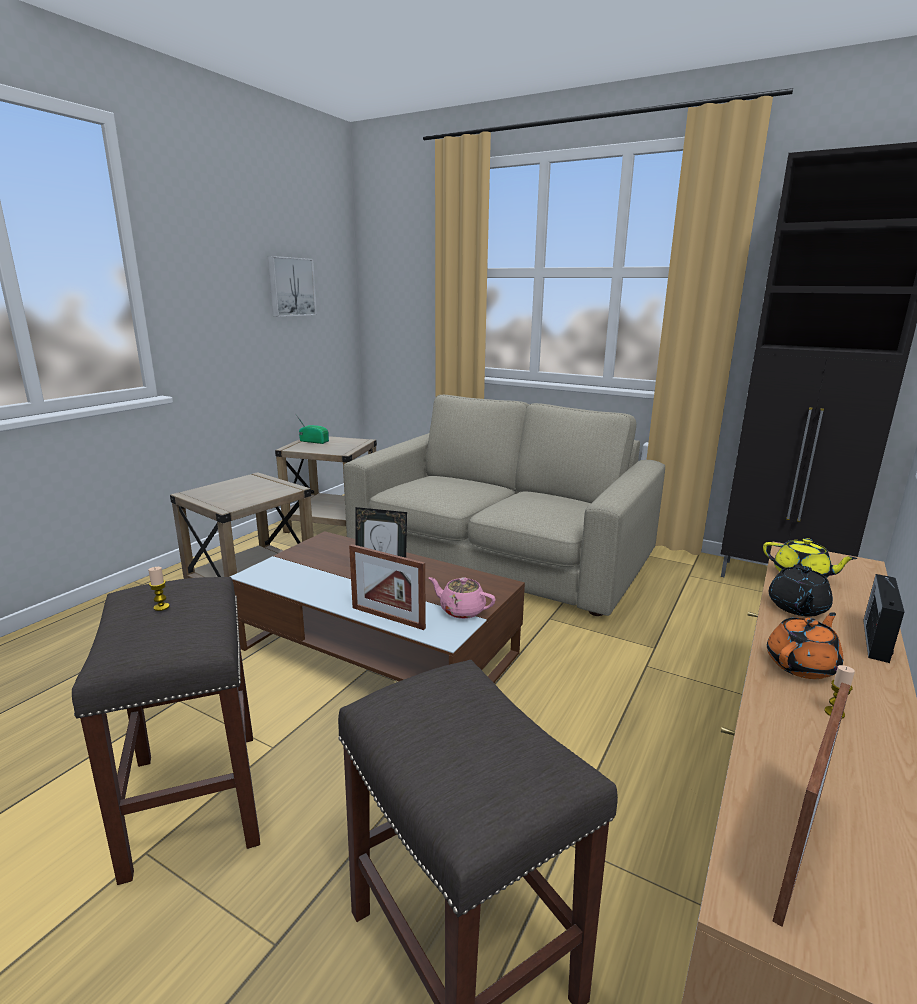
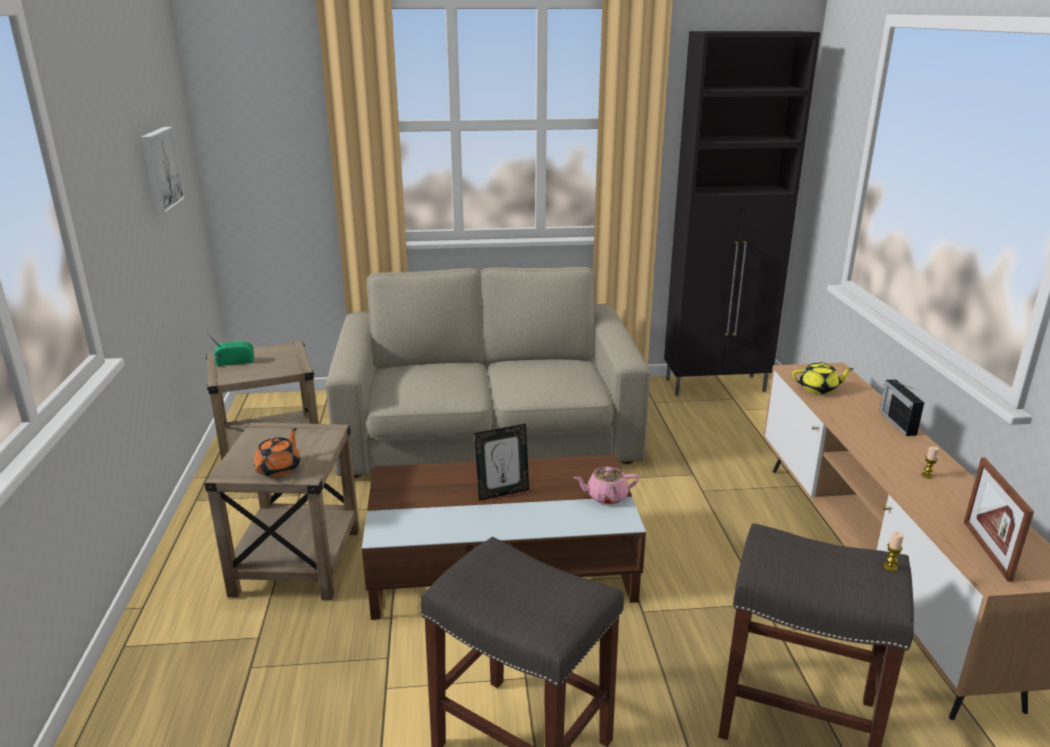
camera: 35 degrees left, 5 degrees up
candle [148,567,170,611] -> candle moved to [883,532,904,572]
picture frame [349,544,426,630] -> none
orange teapot [767,612,843,679] -> orange teapot moved to [254,428,300,477]
black teapot [769,565,833,617] -> none

